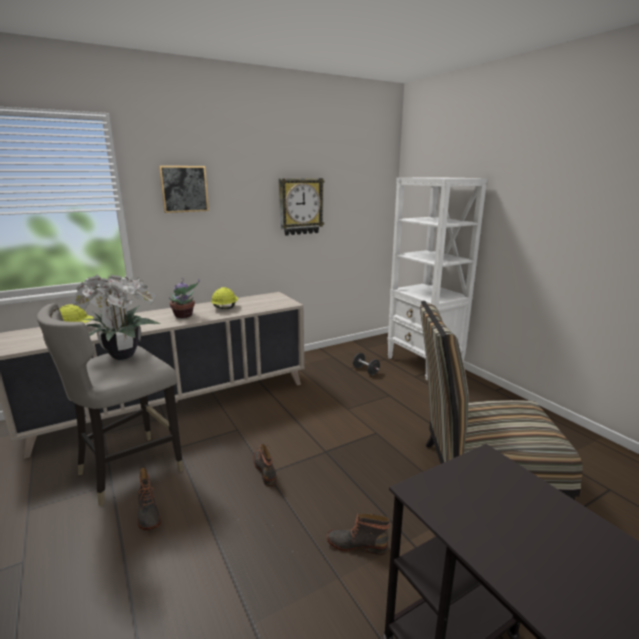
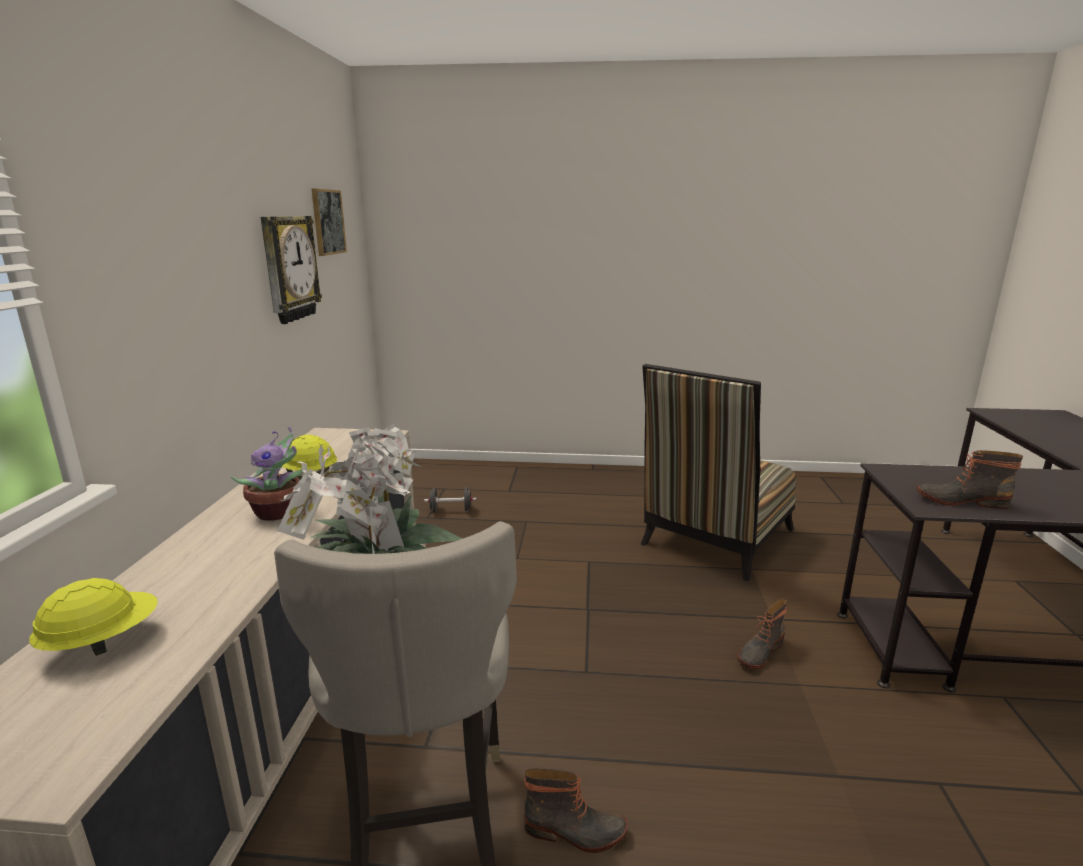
camera: 55 degrees left, 0 degrees up
picture [159,166,209,213] -> picture moved to [311,189,347,256]
boot [253,444,276,486] -> boot moved to [917,450,1023,509]
white bookcase [387,177,487,380] -> none

